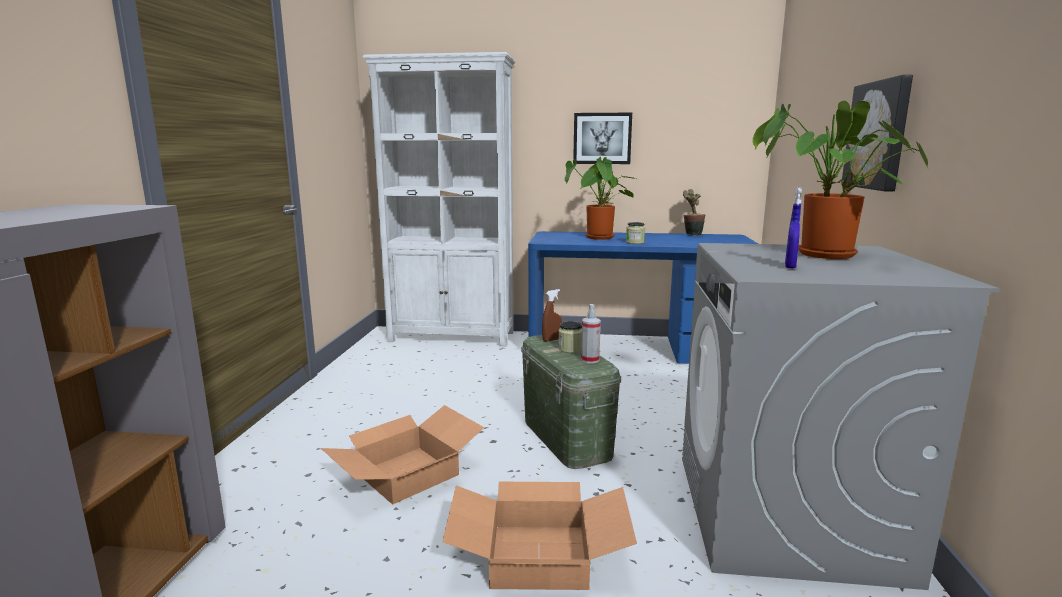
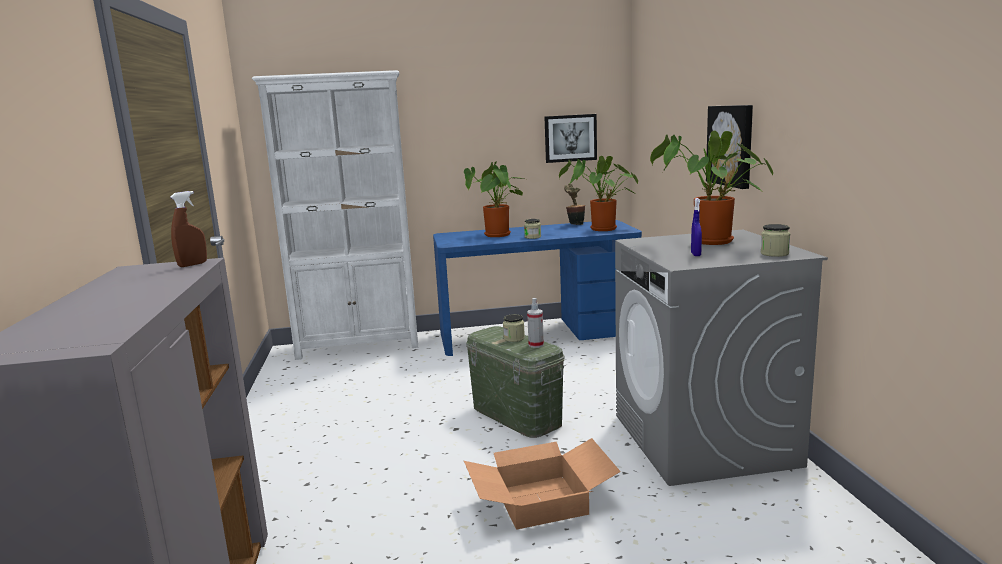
camera: 15 degrees left, 0 degrees up
cardboard box [321,405,485,505] -> none
brown spray bottle [542,289,562,342] -> brown spray bottle moved to [170,191,207,267]
picture [573,113,632,164] -> picture moved to [545,114,597,163]
none -> potted plant [559,156,638,231]
none -> jar [761,224,790,257]

